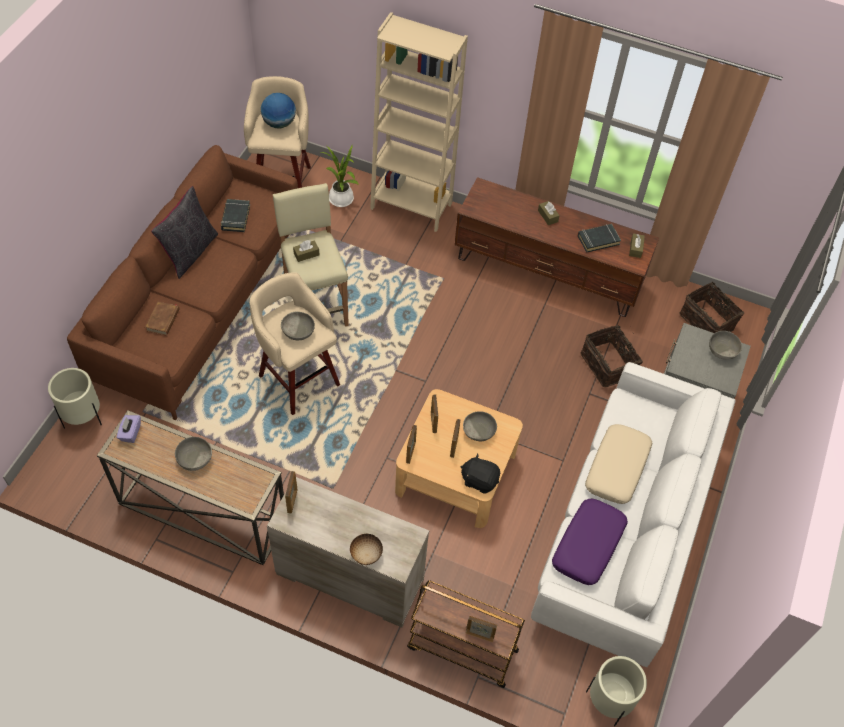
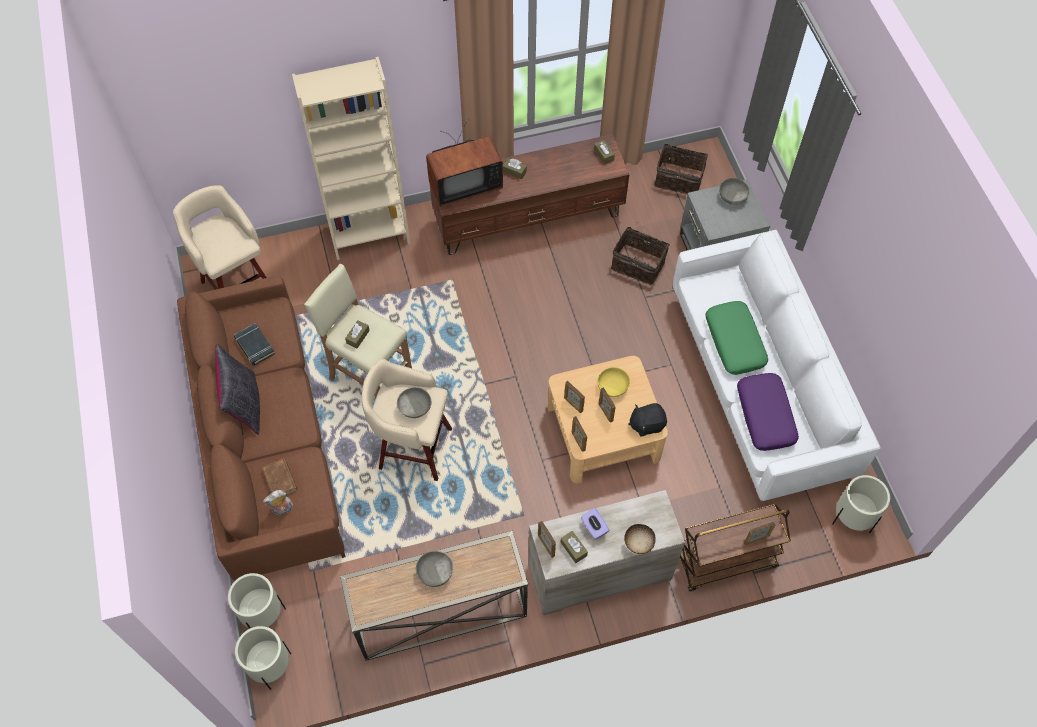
camera: 35 degrees left, 5 degrees up
purple tissue box [117,415,141,443] -> purple tissue box moved to [581,508,609,540]
globe [261,93,296,129] -> none
potted plant [321,144,359,207] -> none
grey bowl [463,411,497,441] -> yellow bowl [598,367,630,397]
black book [578,224,621,253] -> none
beige pillow [585,424,652,504] -> green pillow [705,301,768,375]
none -> beige planter [235,626,291,690]
none -> plush toy [263,490,293,515]
none -> television [426,119,503,207]
none -> brown tissue box [561,531,588,563]

